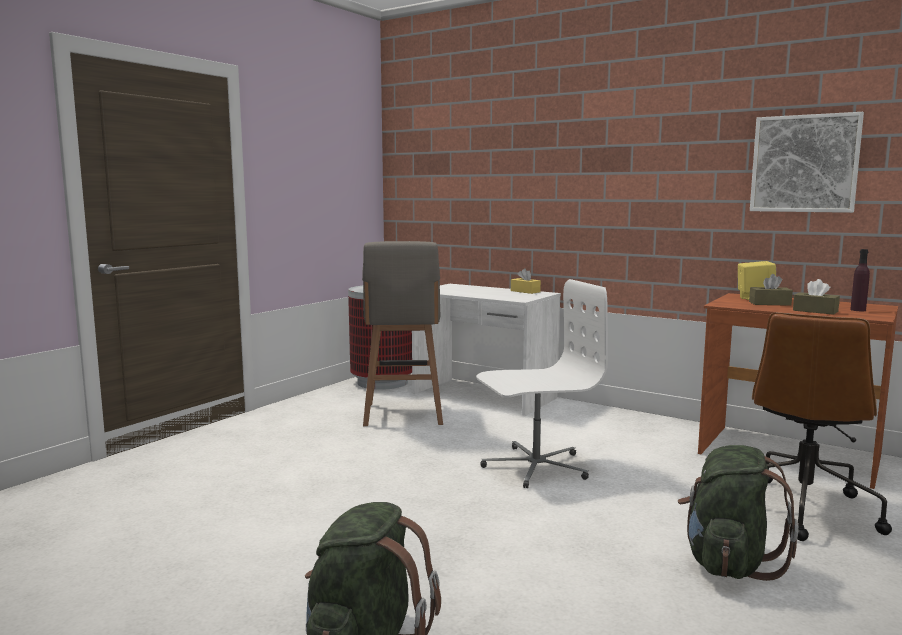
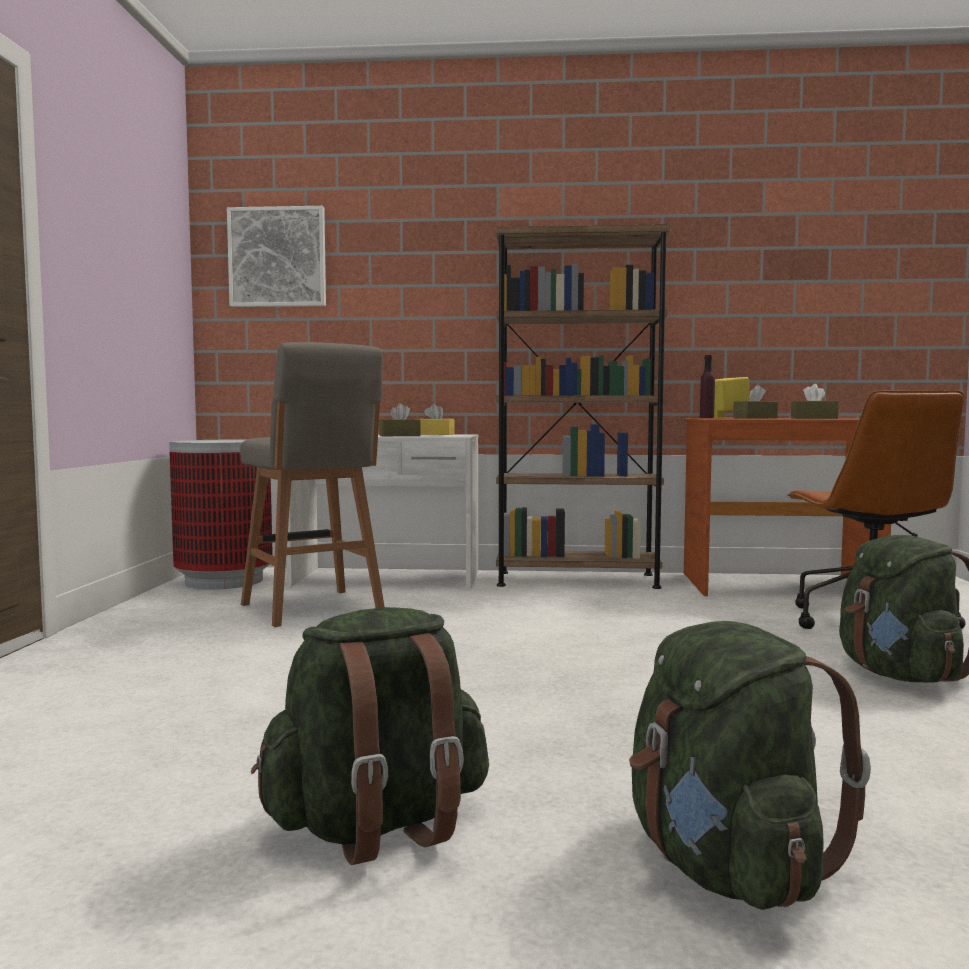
camera: 30 degrees left, 5 degrees down
white office chair [476,279,608,488] -> none
picture [750,112,864,213] -> picture moved to [227,206,326,307]
purple bottle [850,249,870,311] -> purple bottle moved to [700,355,715,418]
none -> green backpack [251,607,489,865]
none -> brown tissue box [379,403,421,436]
none -> brown bookcase [496,224,670,589]

